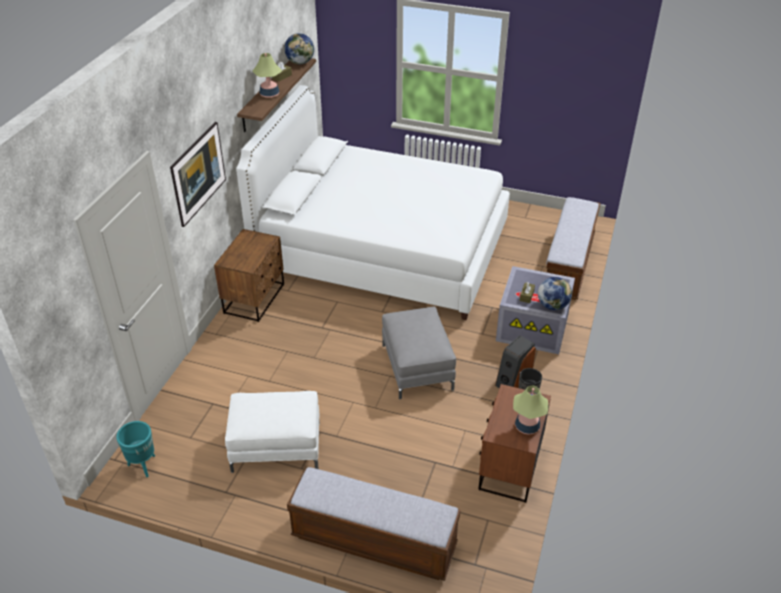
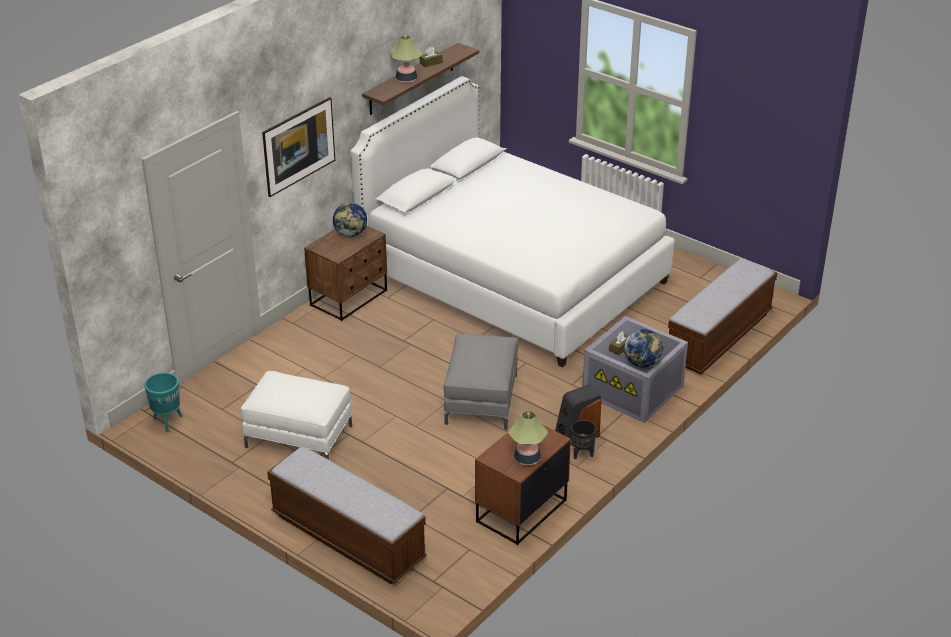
camera: 20 degrees right, 5 degrees down
globe [284,33,314,64] -> globe moved to [333,202,367,237]

